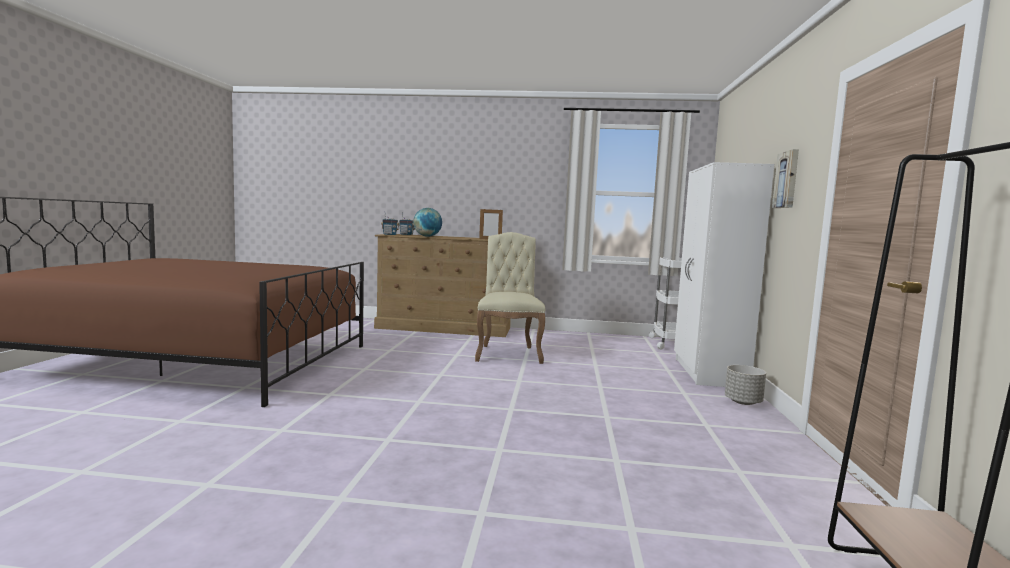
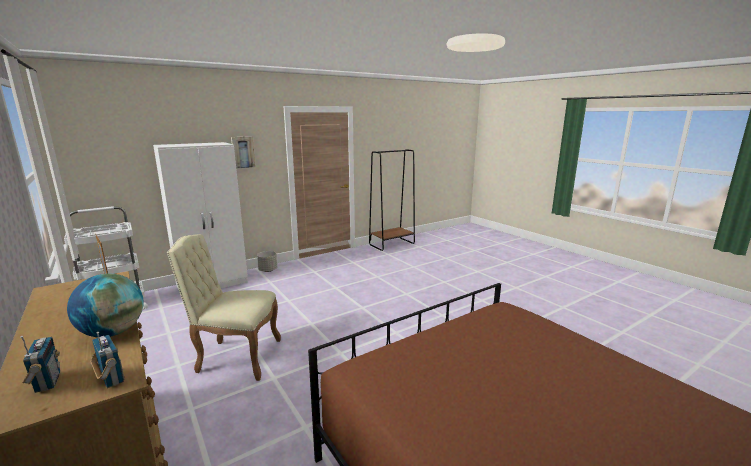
camera: 130 degrees left, 10 degrees up
beige chair [475,232,545,364] -> beige chair turned 45 degrees clockwise [167,234,281,381]

